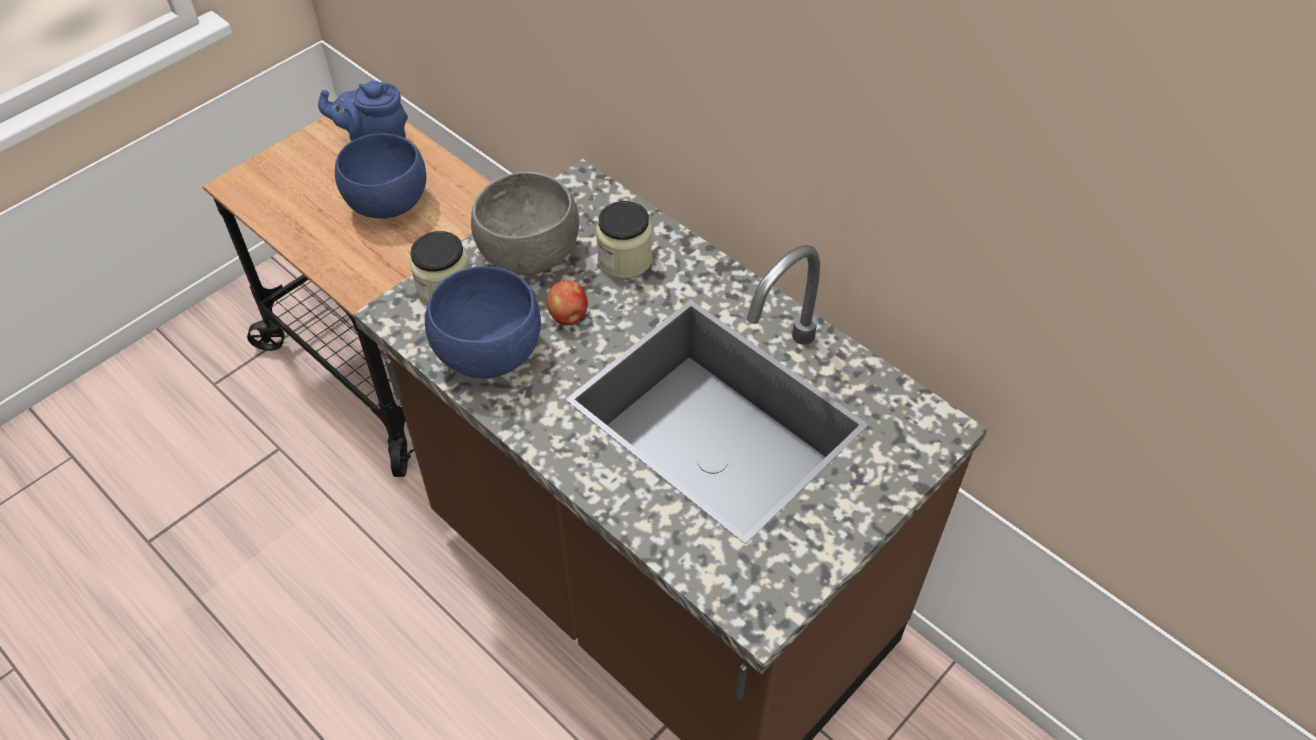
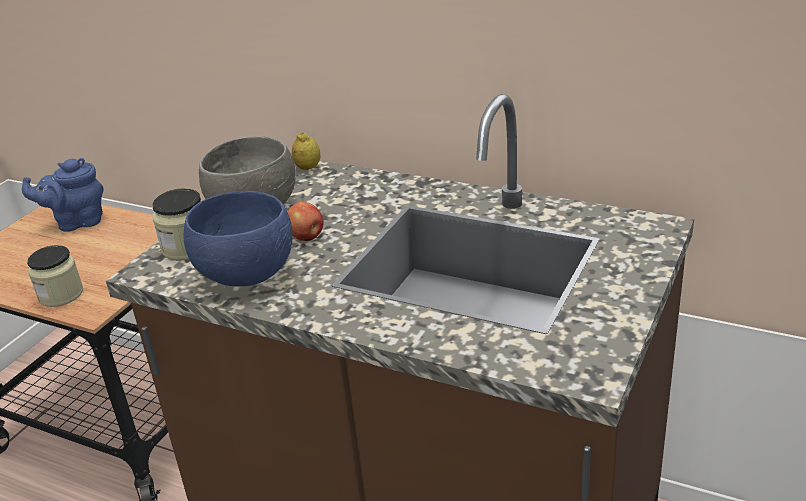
camera: 15 degrees left, 20 degrees down
blue bowl [335,133,426,218] -> none
jar [596,201,652,278] -> jar moved to [27,245,83,307]
none -> lemon [292,133,320,170]

